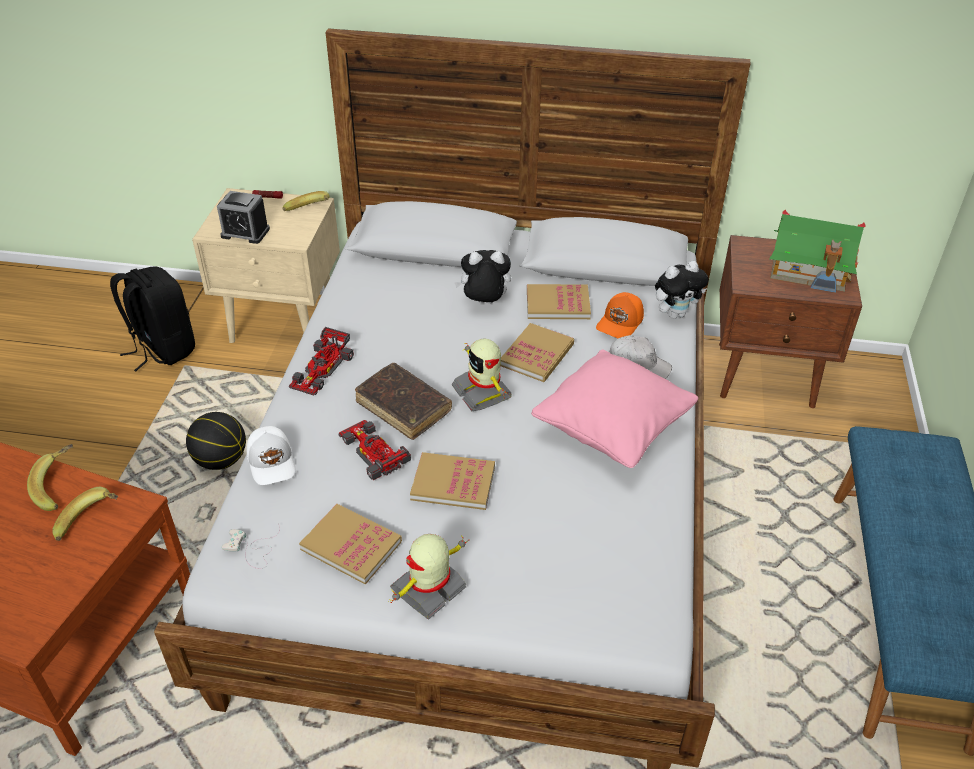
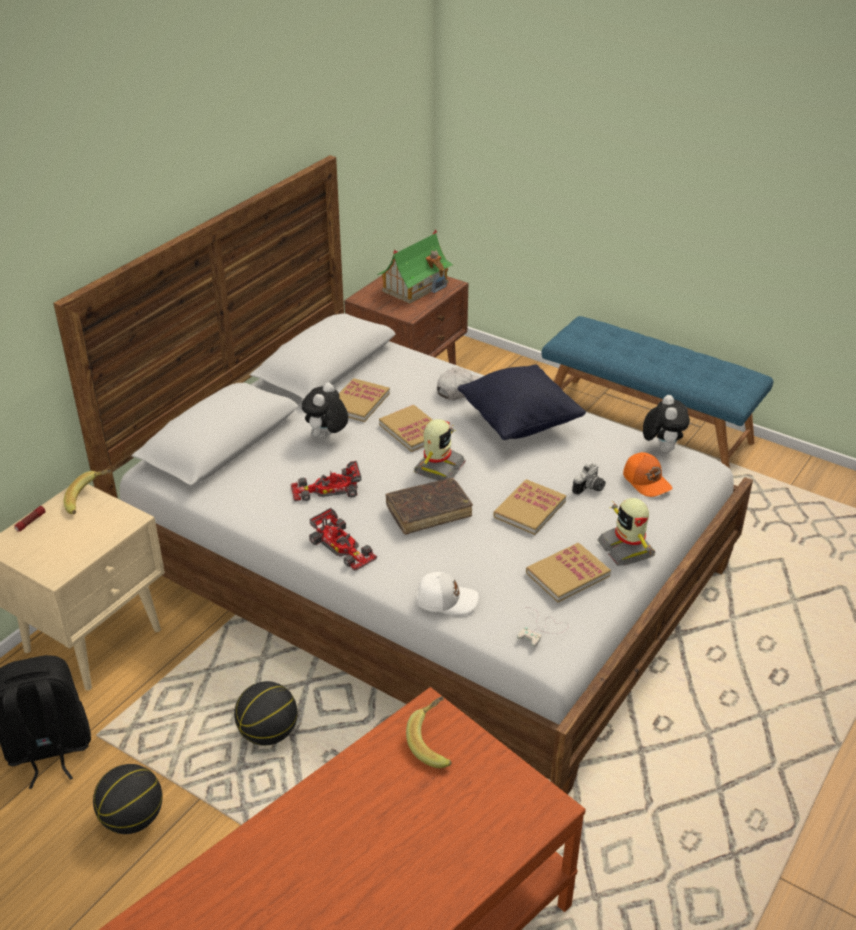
camera: 65 degrees left, 5 degrees down
banana [27,444,73,511] -> none
alarm clock [217,191,270,244] -> none
toy car [338,420,411,480] -> toy car moved to [291,461,361,502]
toy robot [452,339,512,411] -> toy robot turned 60 degrees counterclockwise [414,419,466,481]
pink pillow [531,350,698,468] -> black pillow [457,364,586,440]
orange cap [596,292,644,338] -> orange cap moved to [623,452,672,497]
plush toy [655,261,709,319] -> plush toy moved to [643,395,690,453]
none -> basketball [93,764,162,834]
none -> camera [572,463,605,495]

